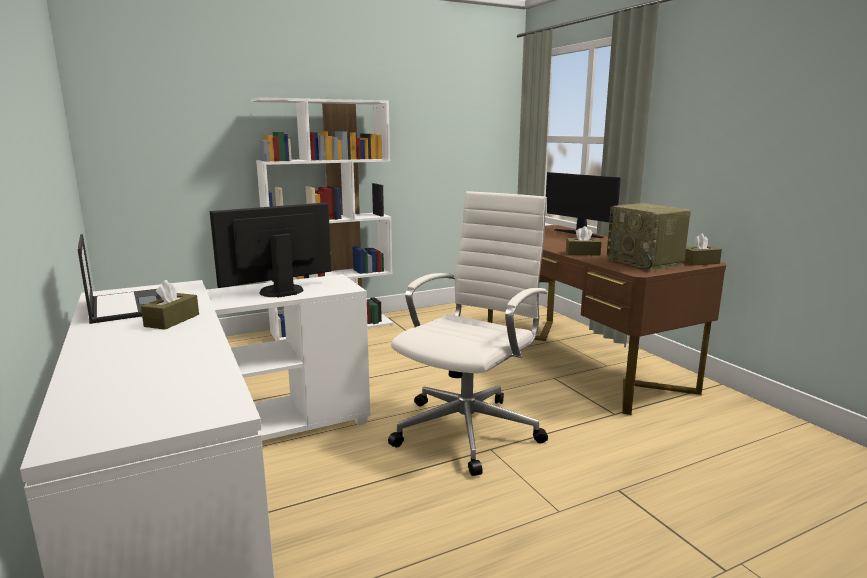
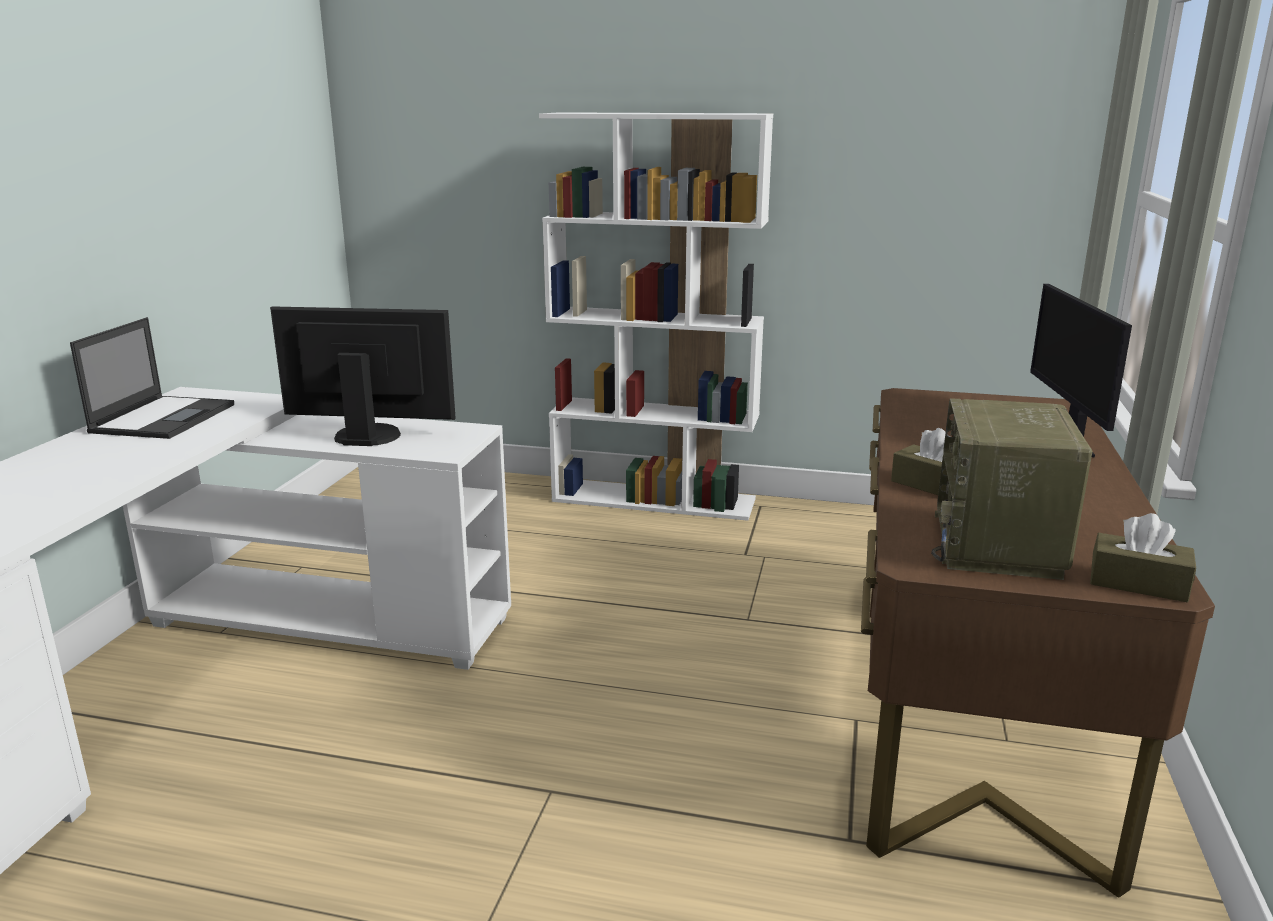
camera: 40 degrees right, 5 degrees up
brown tissue box [141,280,199,330] -> none
white office chair [388,191,548,476] -> none

